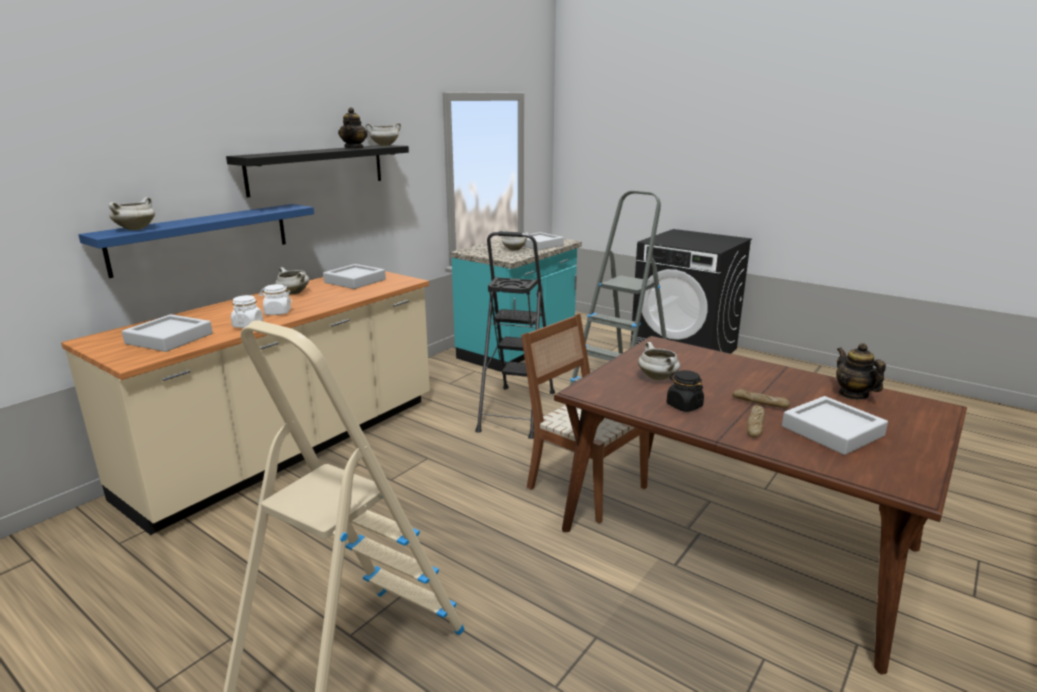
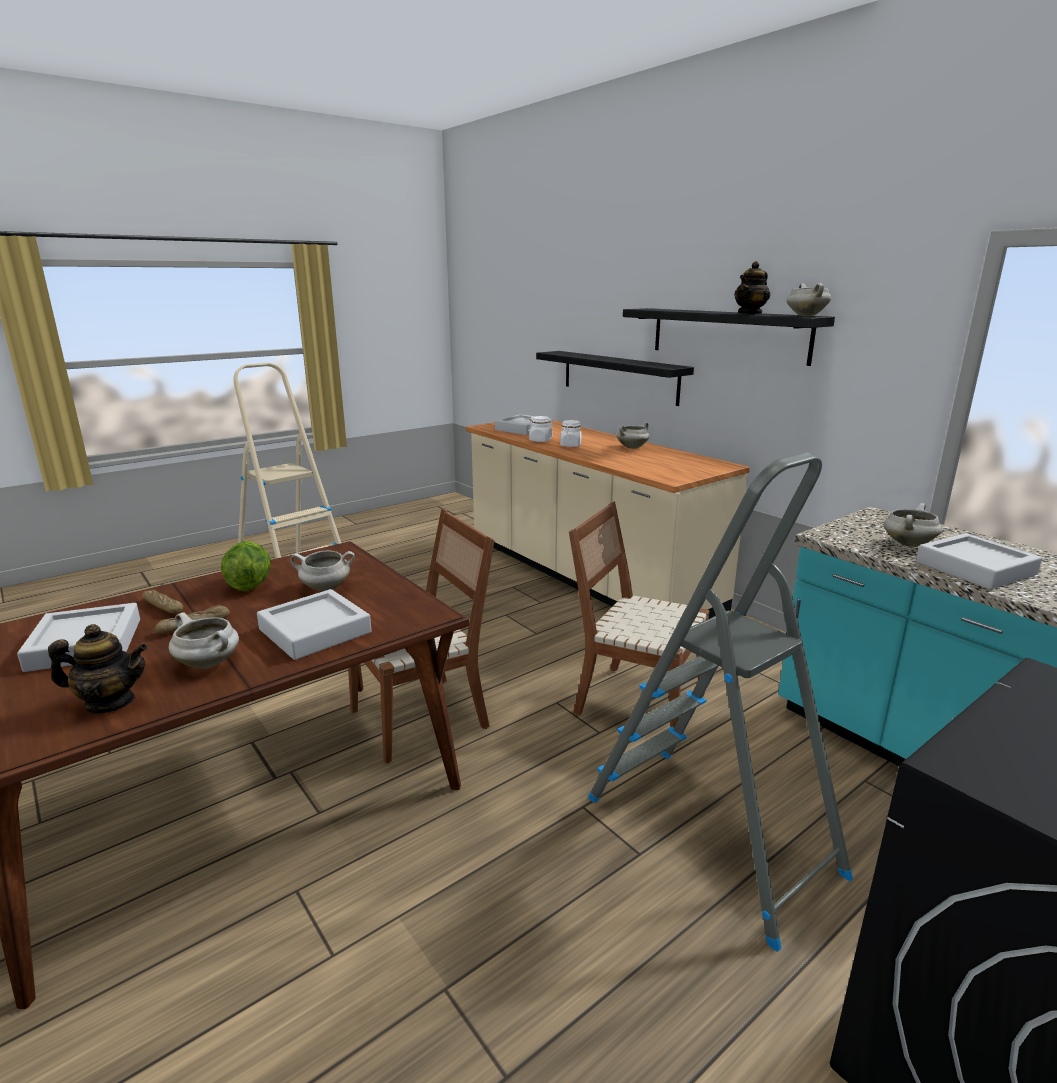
camera: 105 degrees right, 0 degrees up
blue shelf [78,204,314,278] -> black shelf [536,351,694,406]
white cooking pot [109,197,155,230] -> white cooking pot moved to [169,612,239,669]
grey tray [323,264,386,289] -> grey tray moved to [257,589,372,660]
teapot [338,107,368,149] -> teapot turned 60 degrees counterclockwise [734,261,770,314]
step ladder [475,231,555,439] -> chair [569,501,709,727]
black jar [667,370,704,412] -> lettuce [221,541,271,591]

